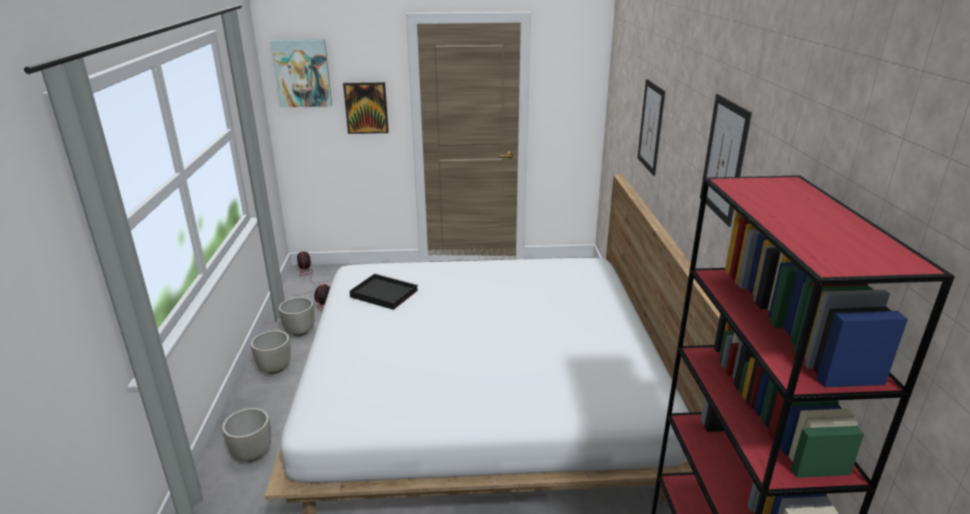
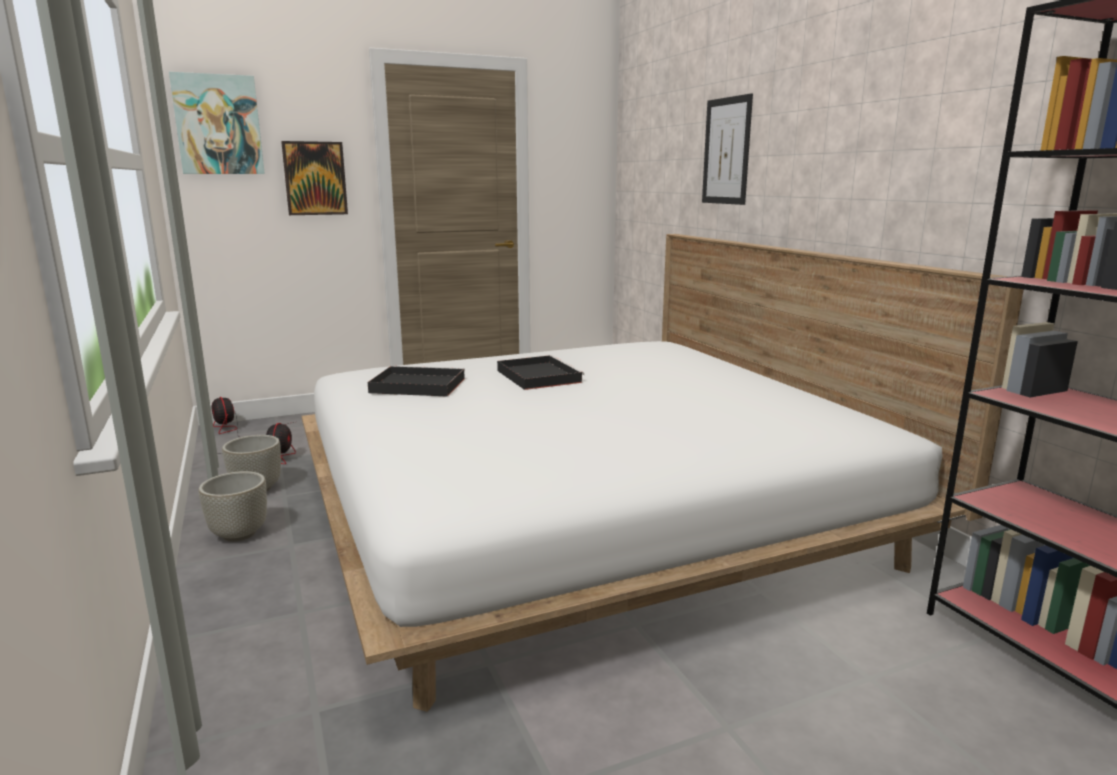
camera: 20 degrees left, 10 degrees down
grey planter [222,408,271,462] -> none
picture [700,94,752,227] -> none
none -> black tray [497,355,585,390]

